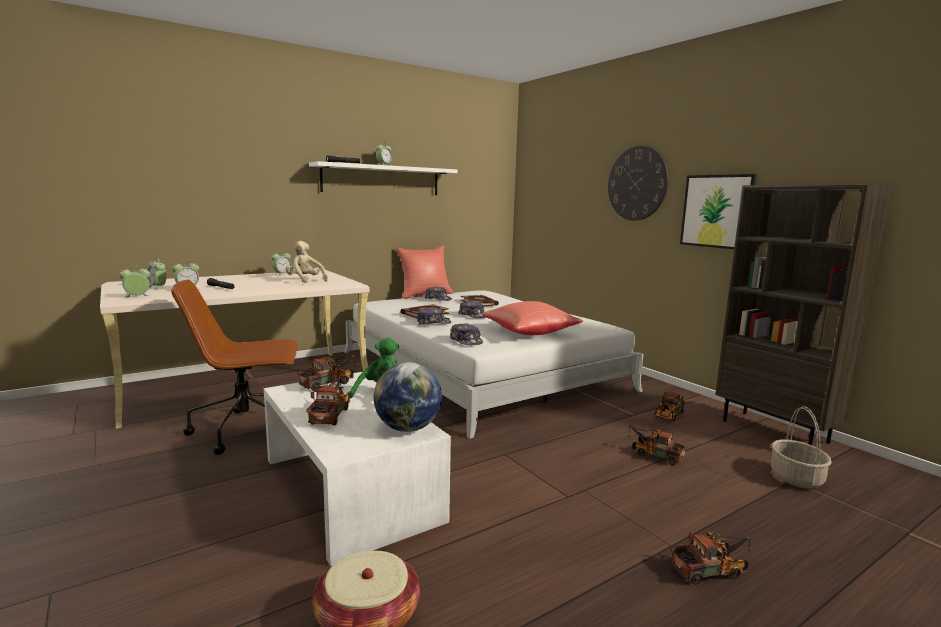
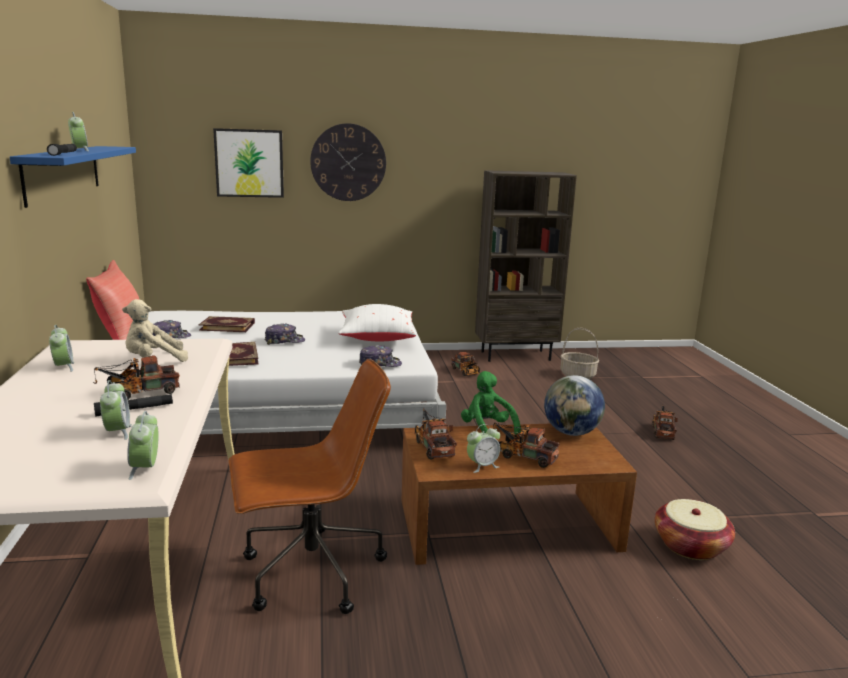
camera: 65 degrees left, 5 degrees up
alarm clock [147,258,167,290] -> alarm clock moved to [467,424,500,473]
brown office chair [171,279,298,455] -> brown office chair turned 120 degrees counterclockwise [228,359,391,614]
white coffee table [264,372,451,566] -> brown coffee table [402,424,637,565]
white shelf [309,161,458,195] -> blue shelf [10,146,136,208]
cap [417,307,451,325] -> none
red pillow [482,301,583,335] -> white pillow [338,304,416,341]
toy truck [627,426,686,465] -> toy truck moved to [93,355,180,400]
picture [680,174,757,249] -> picture moved to [213,128,284,198]

